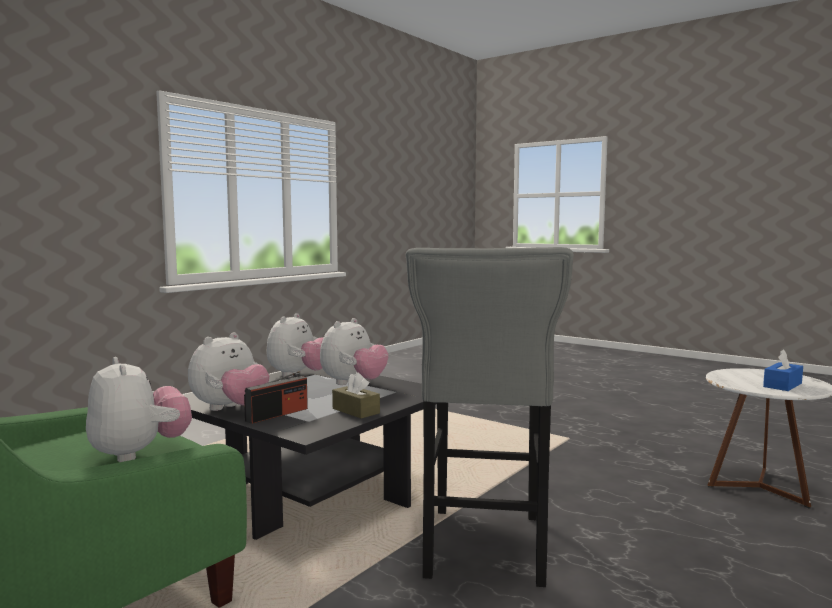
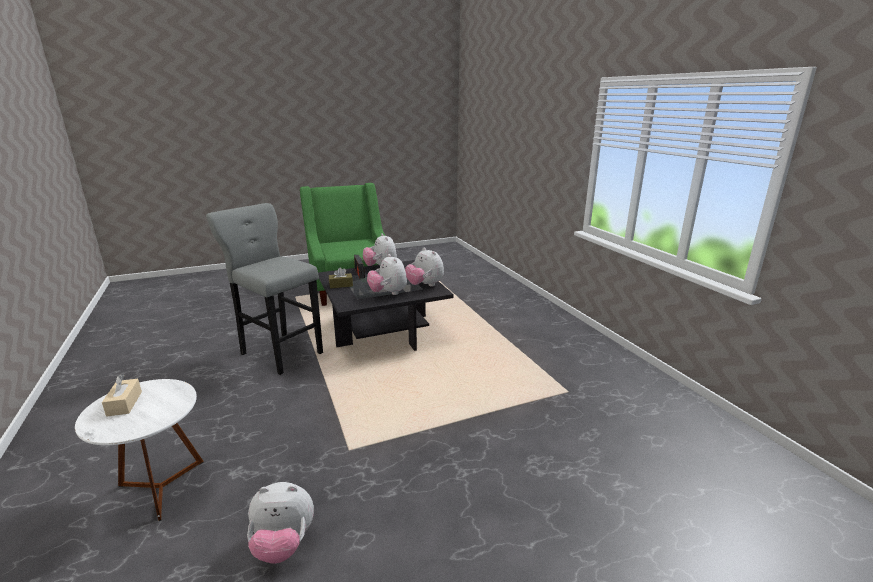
camera: 120 degrees right, 15 degrees up
plush toy [86,357,192,462] -> plush toy moved to [247,482,314,564]
blue tissue box [763,349,803,391] -> beige tissue box [102,374,142,416]

